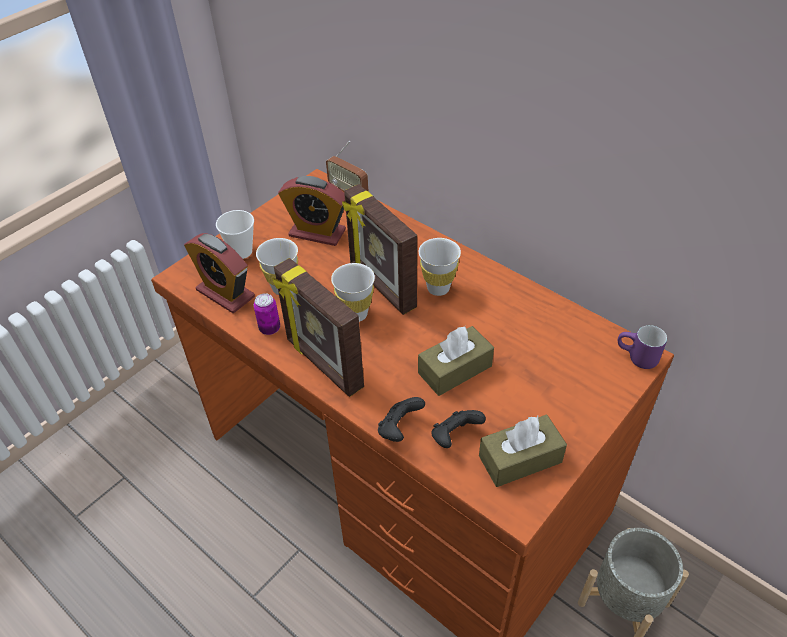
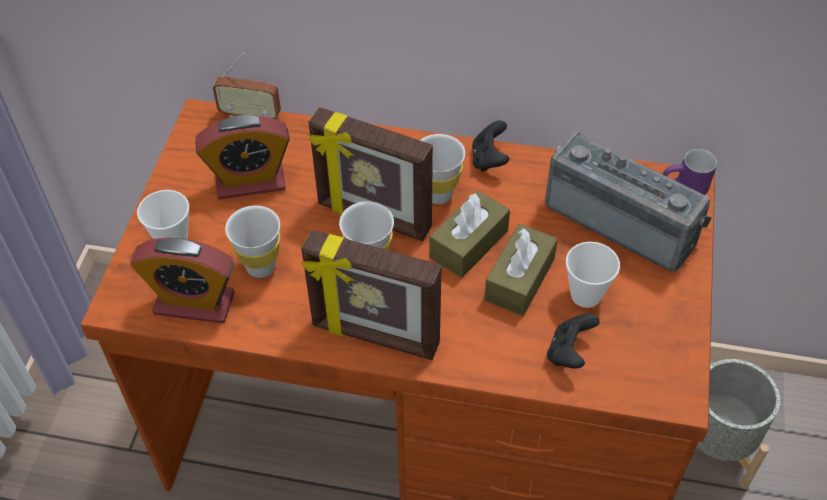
camera: 30 degrees left, 5 degrees up
can [254,293,280,335] -> none
black game controller [378,397,425,442] -> black game controller moved to [472,120,509,172]
brown tissue box [479,415,567,487] -> brown tissue box moved to [429,190,510,278]
none -> radio [545,132,712,272]
none -> cup [566,242,620,308]

